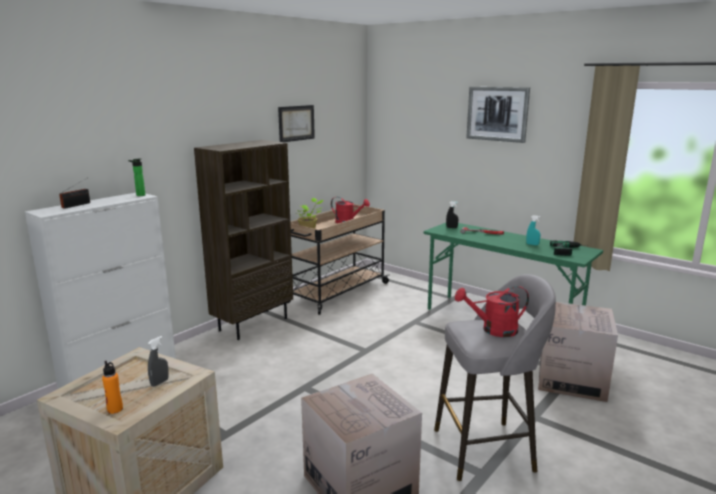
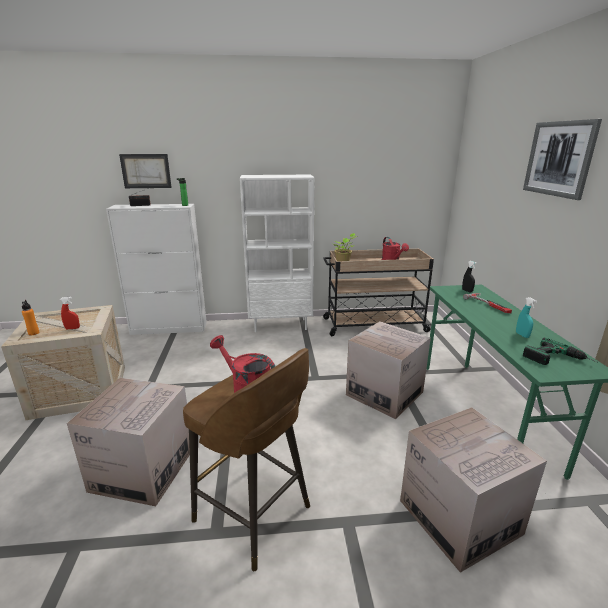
camera: 45 degrees right, 5 degrees up
grey spray bottle [148,336,169,387] -> red spray bottle [60,297,80,329]
brown bookcase [194,140,293,340] -> white bookcase [240,175,314,332]
picture [278,105,315,142] -> picture moved to [119,154,172,188]
grey stool [434,274,556,481] -> brown stool [183,348,310,571]
none -> cardboard box [346,321,431,419]

